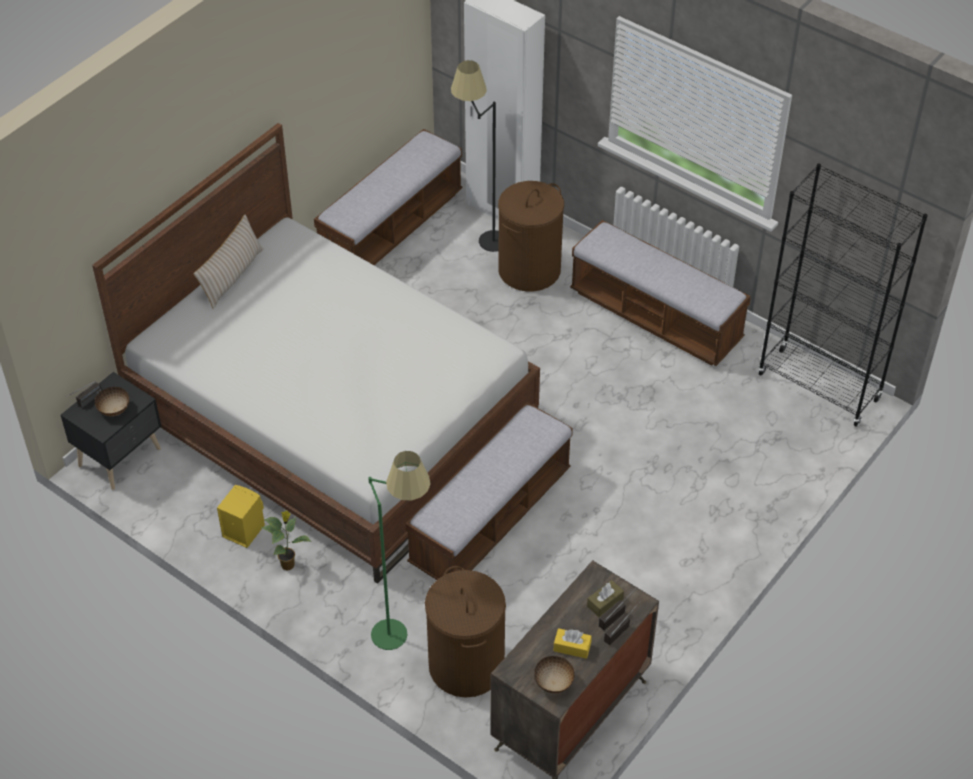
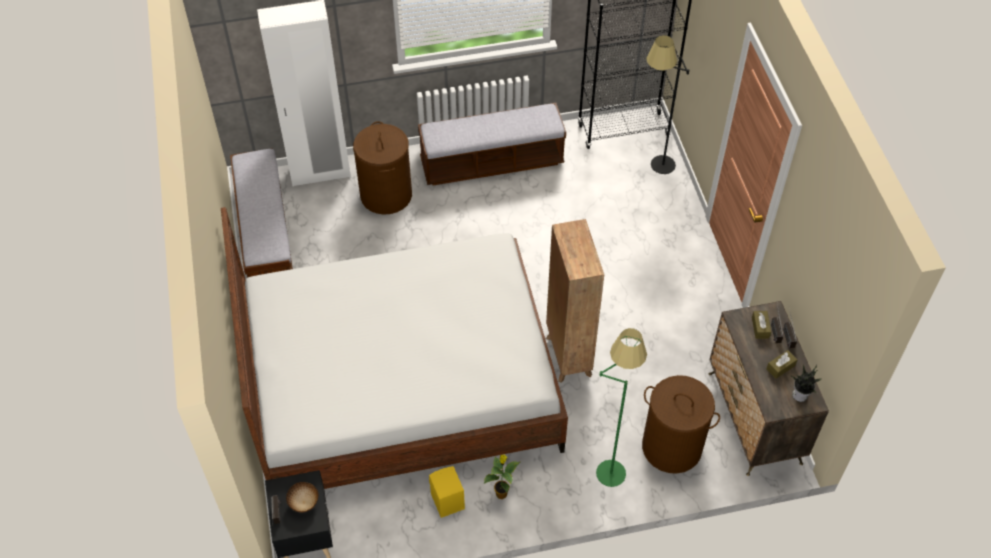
camera: 50 degrees left, 5 degrees up
beige pillow [193,214,263,309] -> none
bench [405,402,573,580] -> brown bookcase [546,219,604,383]
black floor lamp [451,60,499,252] -> black floor lamp moved to [646,35,689,174]
bowl [534,656,575,693] -> potted plant [791,365,821,402]
yellow tissue box [554,628,592,659] -> brown tissue box [766,350,797,378]

